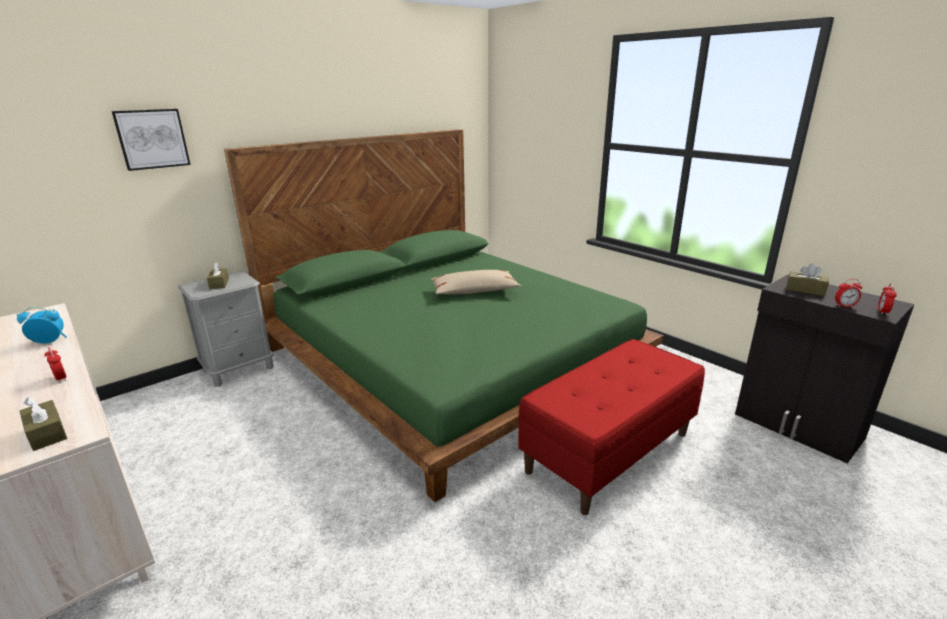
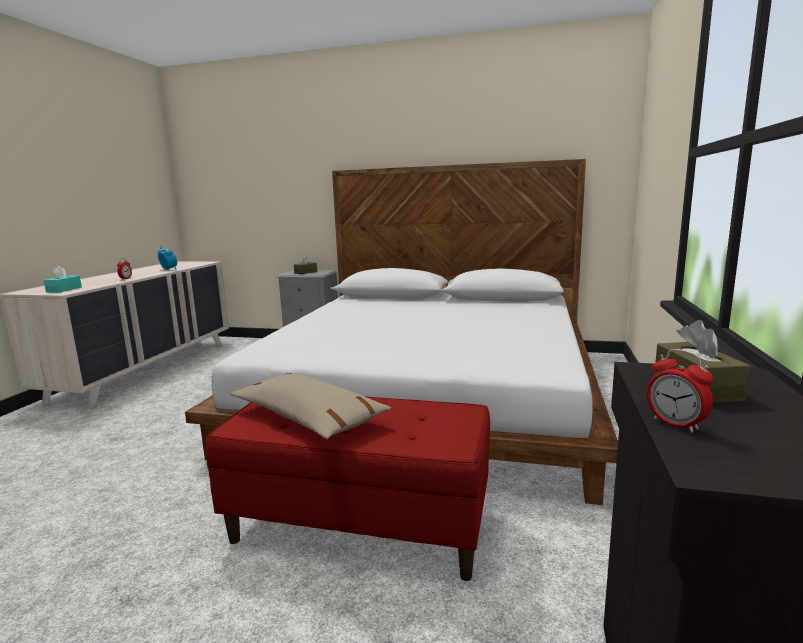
camera: 55 degrees right, 10 degrees down
brown tissue box [20,397,67,451] -> turquoise tissue box [44,266,82,293]
picture [111,109,191,171] -> none
green bed [224,129,664,502] -> white bed [185,159,618,505]
beige pillow [431,270,521,294] -> beige pillow moved to [230,373,391,439]
alarm clock [878,283,897,315] -> none

